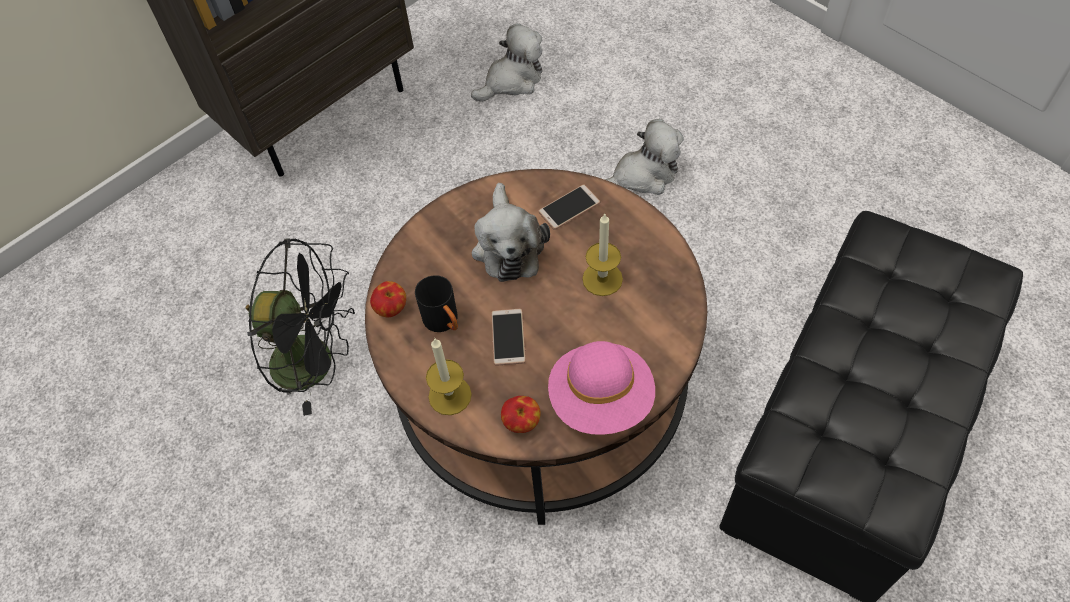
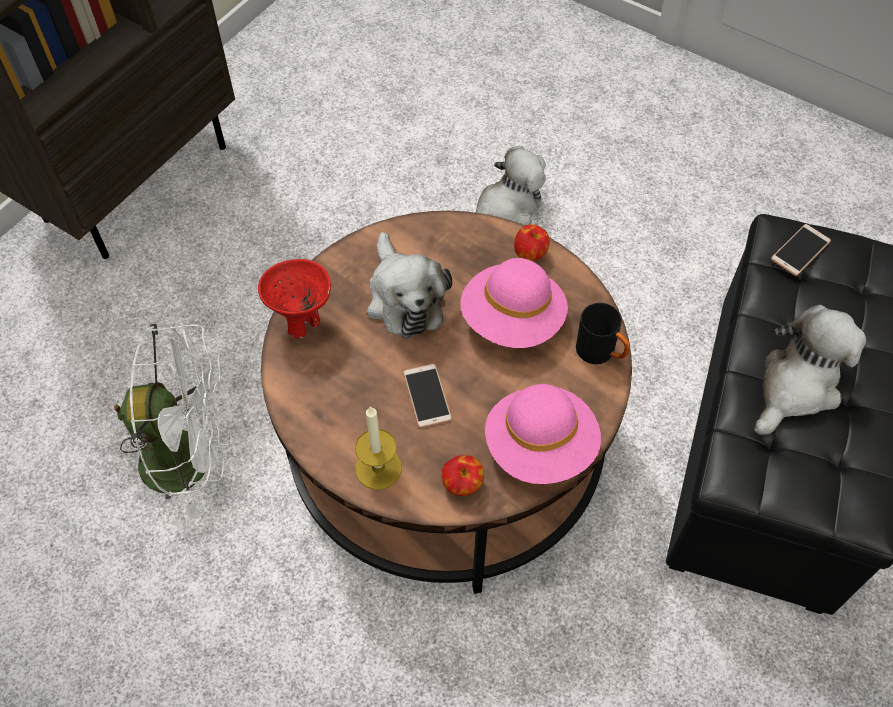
camera: 15 degrees left, 0 degrees up
black fan [246,238,355,416] -> white fan [114,323,232,520]
apple [370,281,406,317] -> apple moved to [514,224,550,261]
black mug [415,275,458,332] -> black mug moved to [576,303,630,364]
plush toy [471,23,542,102] -> plush toy moved to [754,305,866,435]
phone [538,184,600,230] -> phone moved to [771,224,831,276]
candle [582,214,623,296] -> pink hat [460,258,568,348]
none -> red bowl [258,259,331,339]

